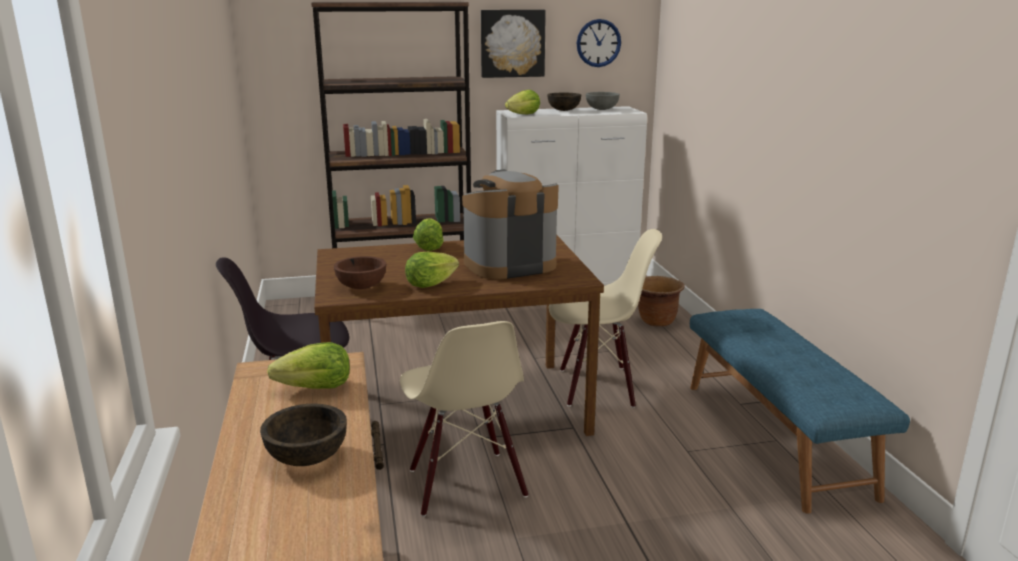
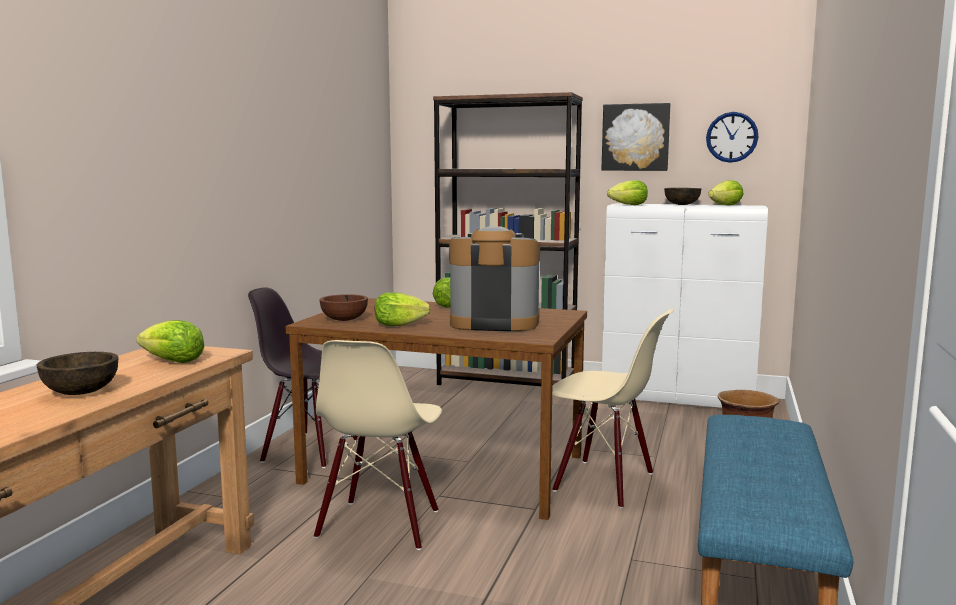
camera: 30 degrees right, 10 degrees down
grey bowl [586,92,620,110] -> lettuce [708,180,743,205]

